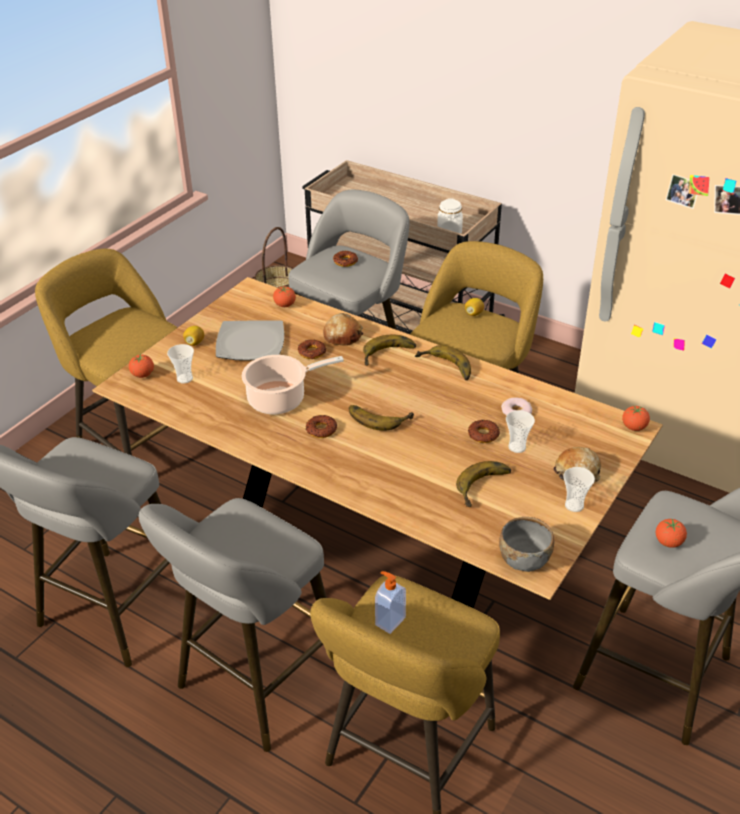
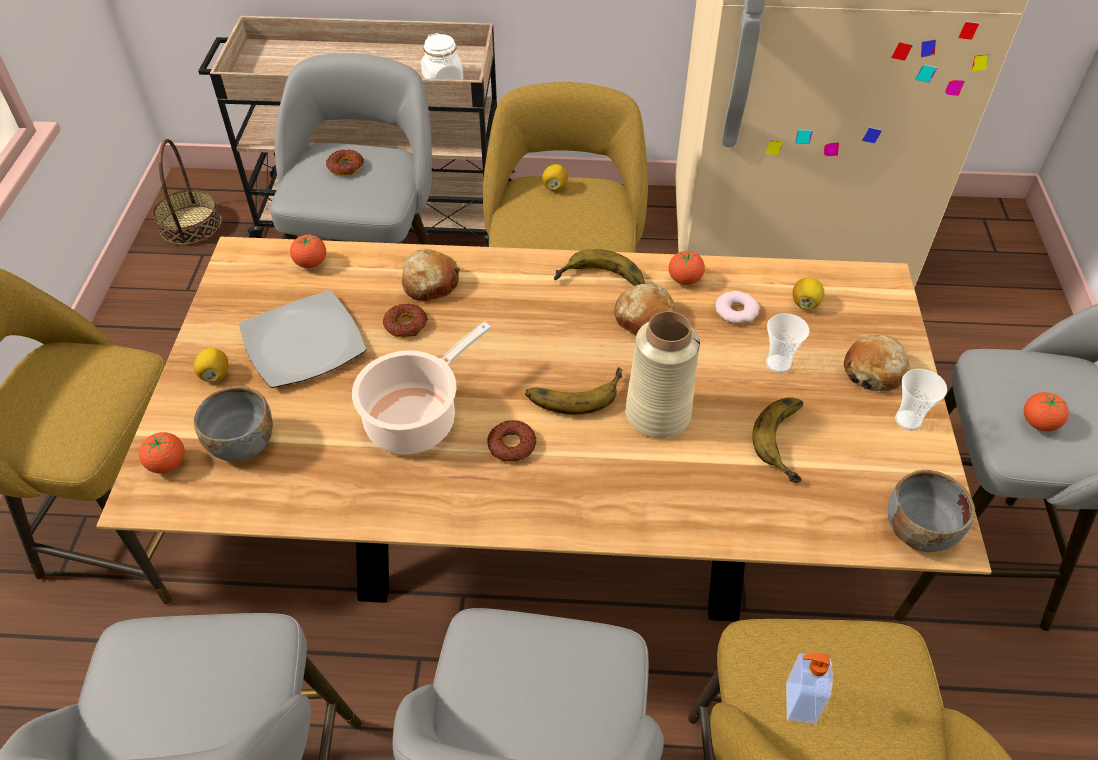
camera: 30 degrees left, 10 degrees up
cup [167,344,194,384] -> grey bowl [194,386,273,461]
banana [363,334,416,366] -> none
donut [468,420,500,443] -> none
tomato [622,406,650,431] -> tomato moved to [669,251,705,285]
none -> bread [614,284,675,335]
none -> beige vase [625,311,700,438]
none -> lemon [792,277,824,310]

